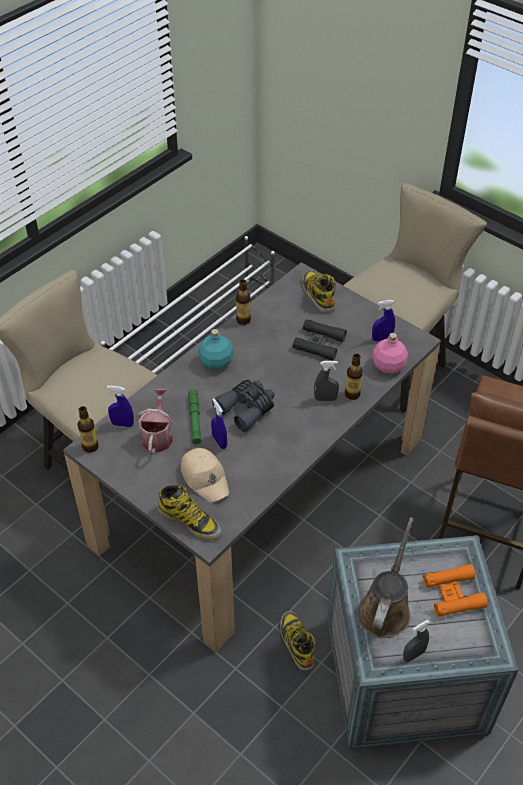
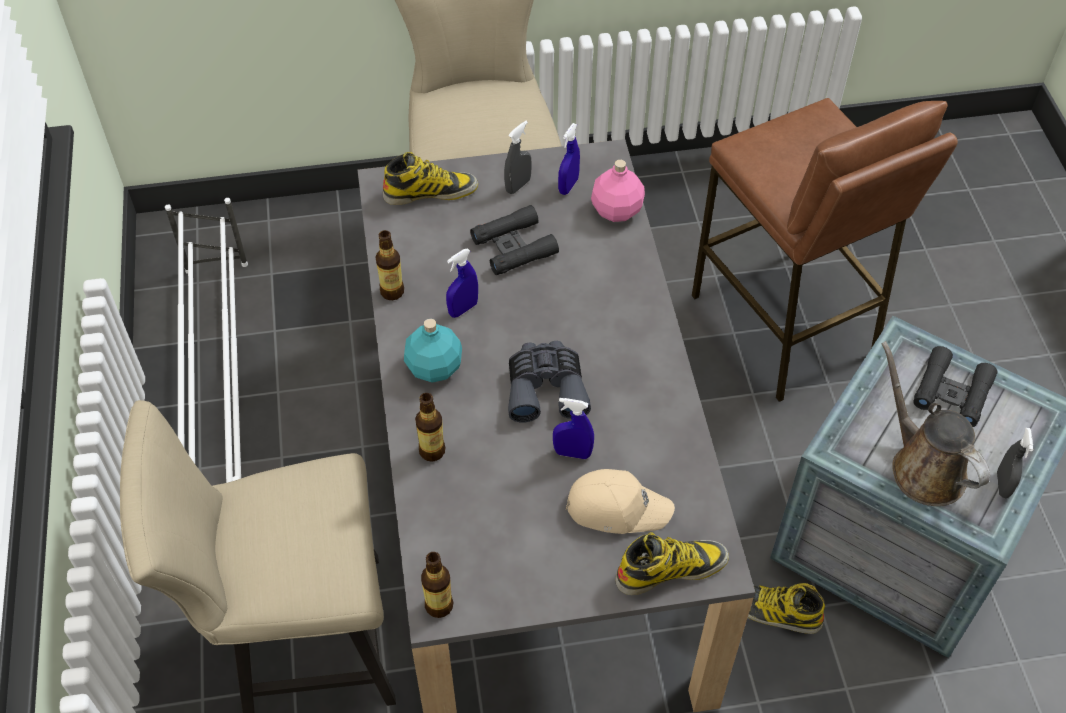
camera: 50 degrees left, 5 degrees up
blue spray bottle [107,385,134,427] -> blue spray bottle moved to [446,248,478,318]
watering can [136,388,173,455] -> none
green flashlight [188,389,201,444] -> none
boot [302,270,336,312] -> boot turned 150 degrees clockwise [383,152,478,205]
grey spray bottle [314,361,339,401] -> grey spray bottle moved to [504,121,532,194]
bottle [345,354,363,400] -> bottle moved to [415,393,445,462]
orange binoculars [423,564,488,617] -> black binoculars [913,346,998,427]

